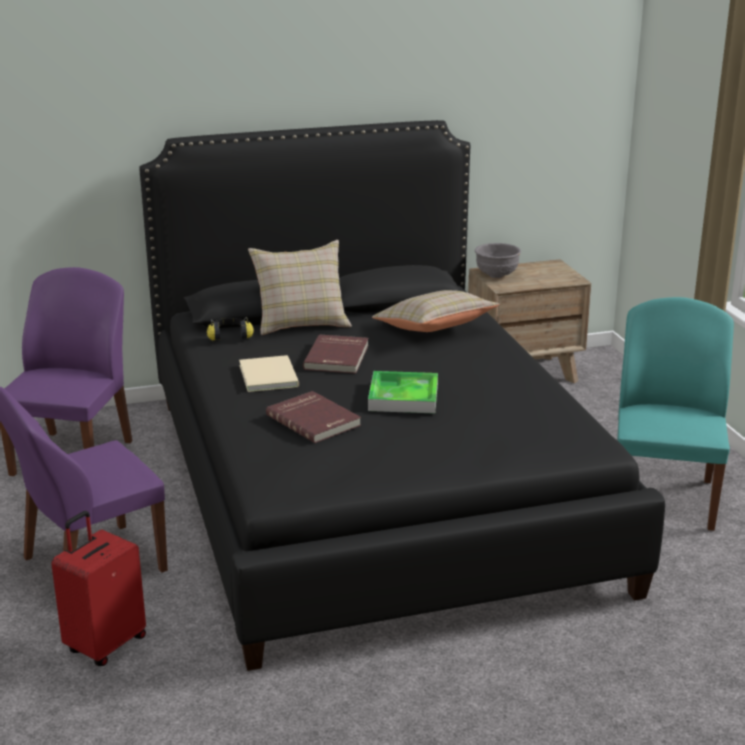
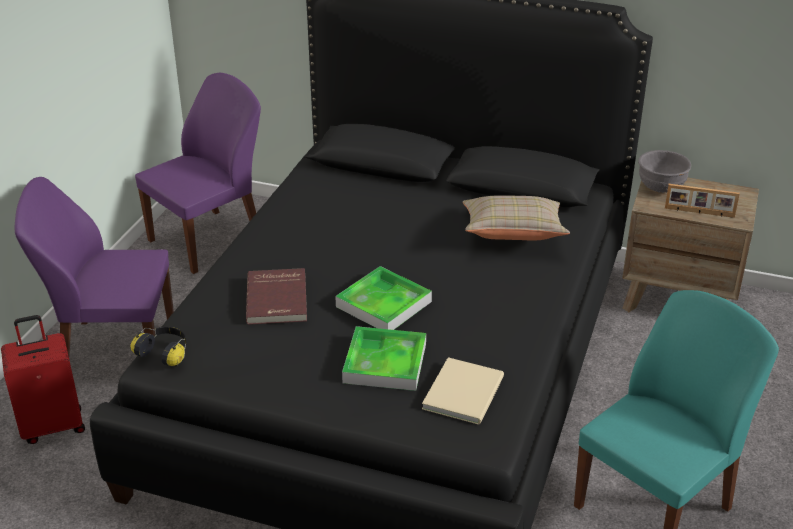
camera: 35 degrees right, 10 degrees up
headphones [207,317,254,342] -> headphones moved to [130,327,187,367]
beige book [239,355,299,392] -> beige book moved to [422,357,504,425]
beige pillow [248,240,352,335] -> none
red book [303,334,369,374] -> none
none -> tray [342,326,426,391]
none -> picture frame [665,184,740,218]

